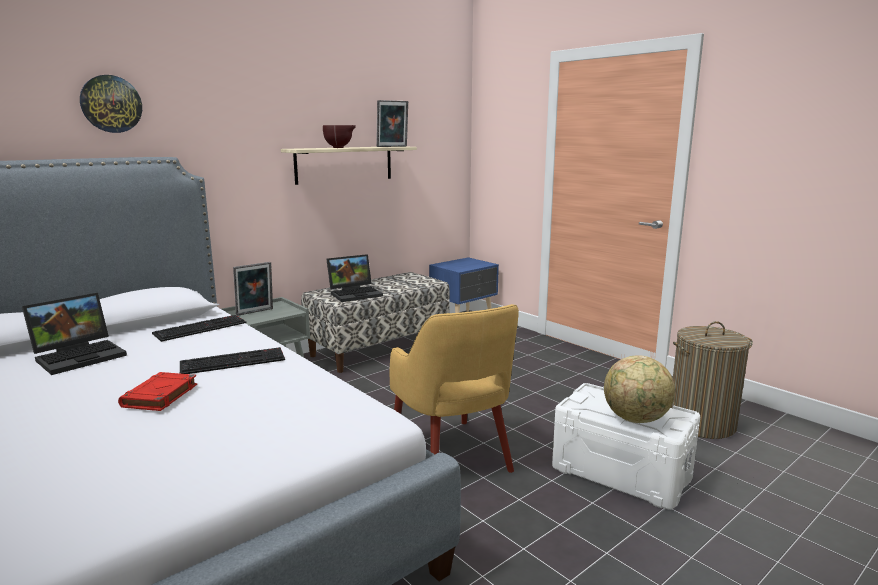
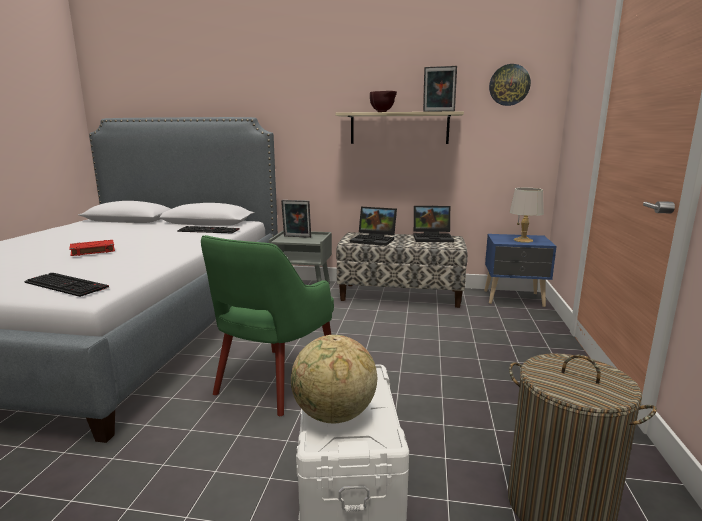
camera: 50 degrees right, 0 degrees up
laptop [22,293,127,375] -> laptop moved to [413,206,454,242]
wall clock [80,75,142,133] -> wall clock moved to [489,64,531,106]
keyboard [180,347,285,374] -> keyboard moved to [24,273,109,297]
yellow armchair [390,304,519,473] -> green armchair [201,235,334,416]
none -> grey table lamp [509,188,544,243]

